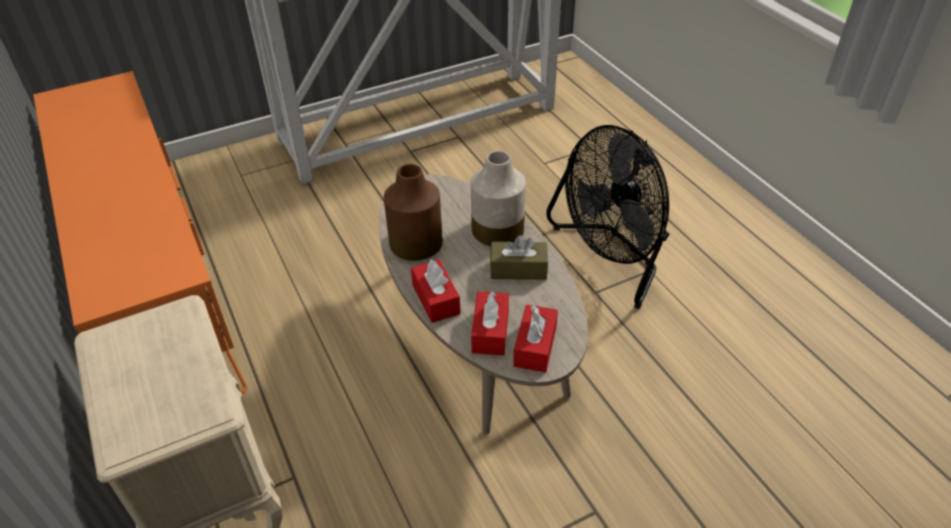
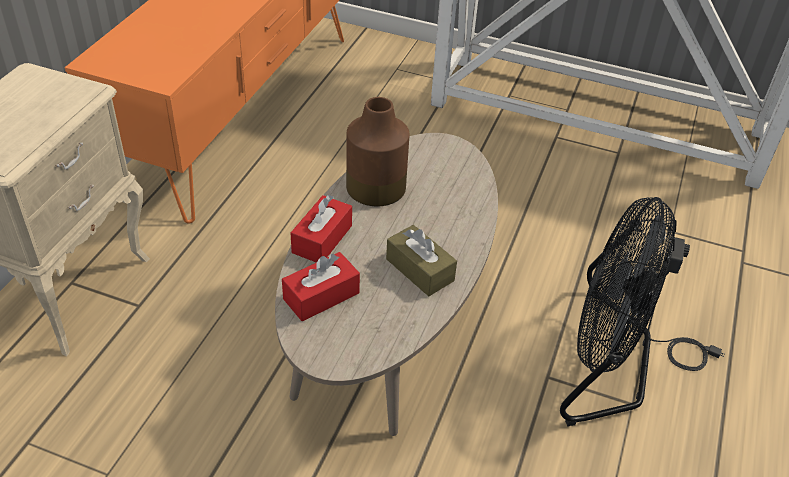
camera: 45 degrees right, 0 degrees up
beige vase [471,151,526,246] -> none
red tissue box [513,305,558,372] -> none

